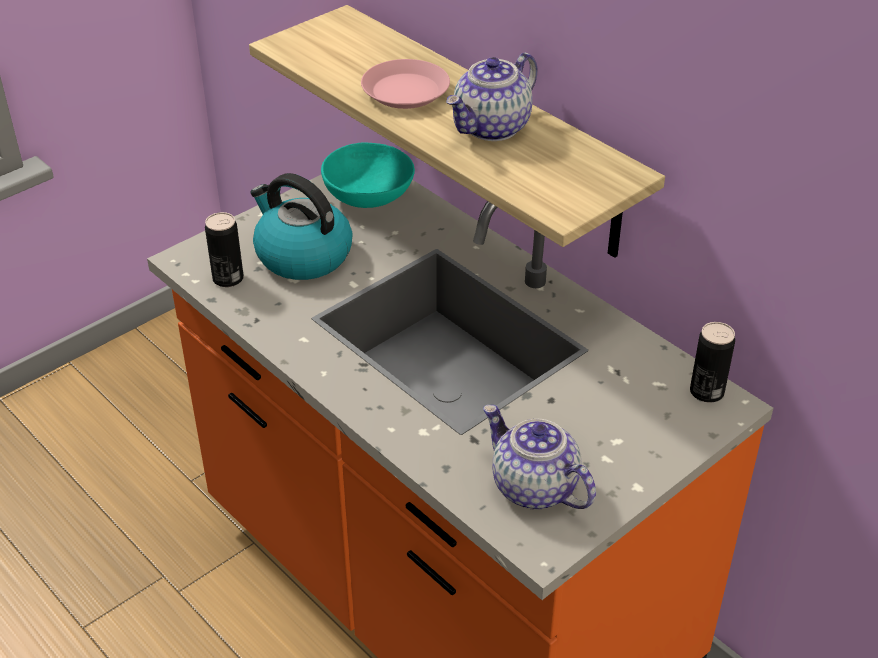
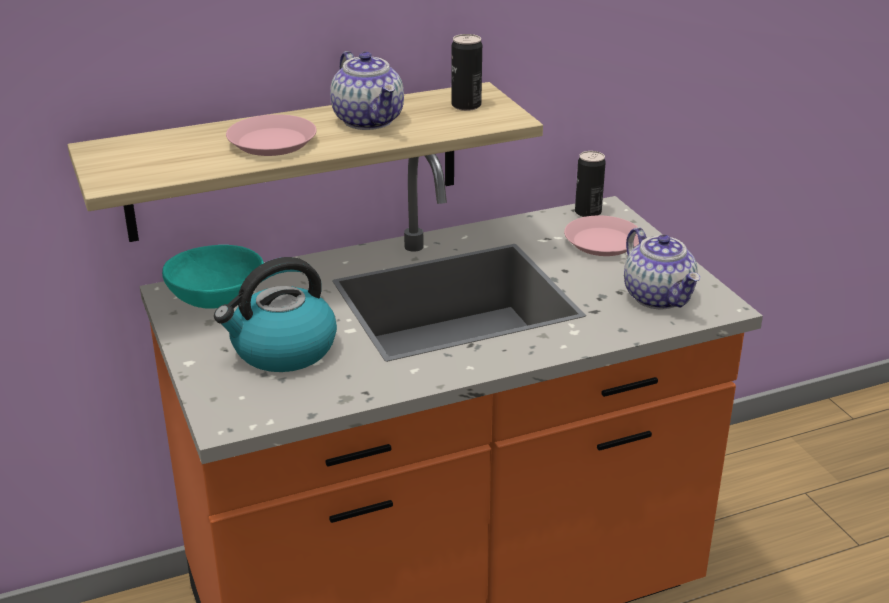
camera: 70 degrees left, 10 degrees down
can [205,212,244,287] -> can moved to [451,34,482,111]
teapot [483,405,596,510] -> teapot turned 90 degrees counterclockwise [624,227,700,309]
none -> pink plate [564,215,639,256]

